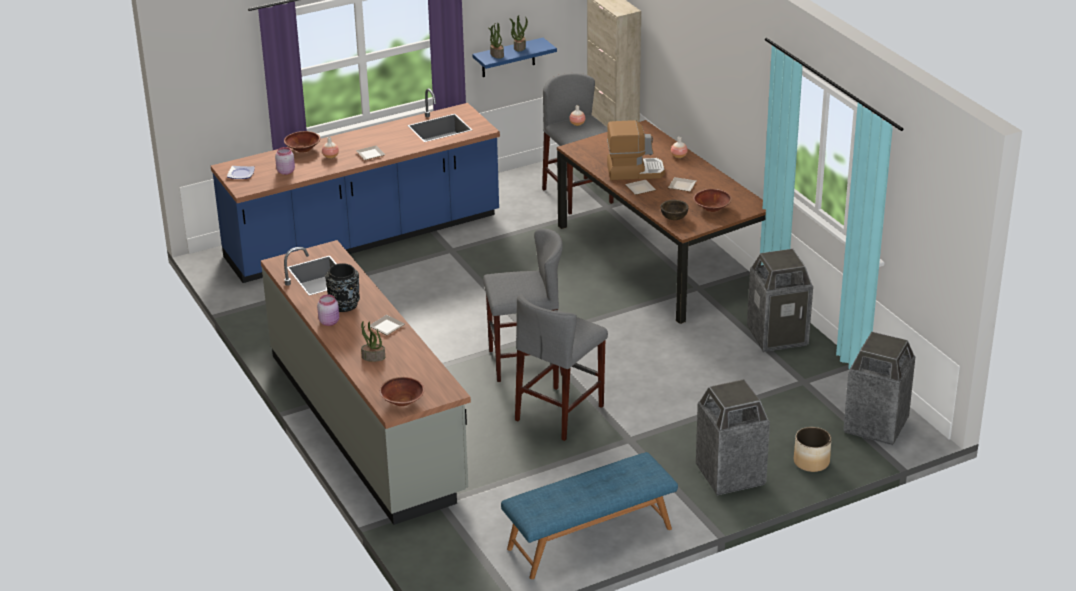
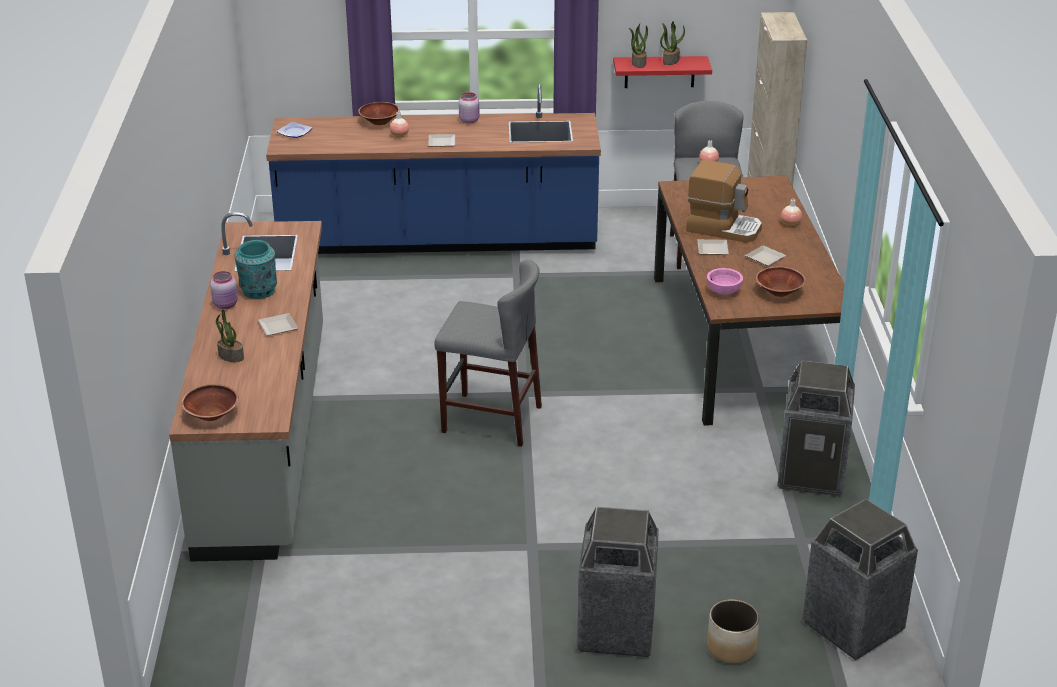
camera: 25 degrees right, 0 degrees up
pink jar [275,147,295,175] -> pink jar moved to [459,92,479,124]
black vase [325,263,360,312] -> turquoise vase [235,240,277,299]
blue shelf [472,38,557,77] -> red shelf [613,56,712,88]
blue bench [501,452,678,579] -> none
grey stool [515,294,608,441] -> none
brown bowl [660,200,689,220] -> pink bowl [707,268,743,295]

